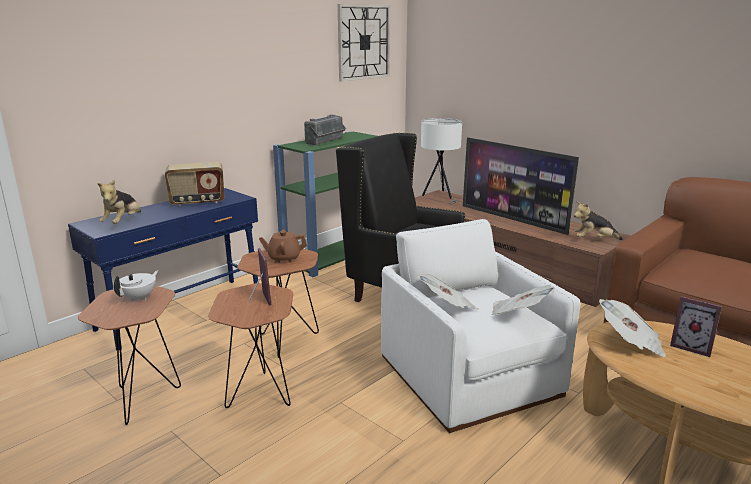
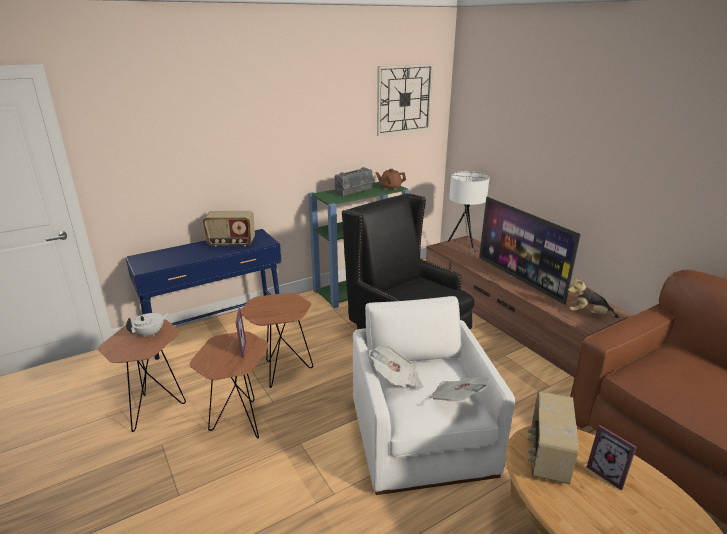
camera: 15 degrees right, 5 degrees up
plush toy [97,180,141,224] -> none
brown teapot [259,229,307,263] -> brown teapot moved to [376,169,406,190]
newspaper [599,299,666,357] -> radio [528,391,579,484]

